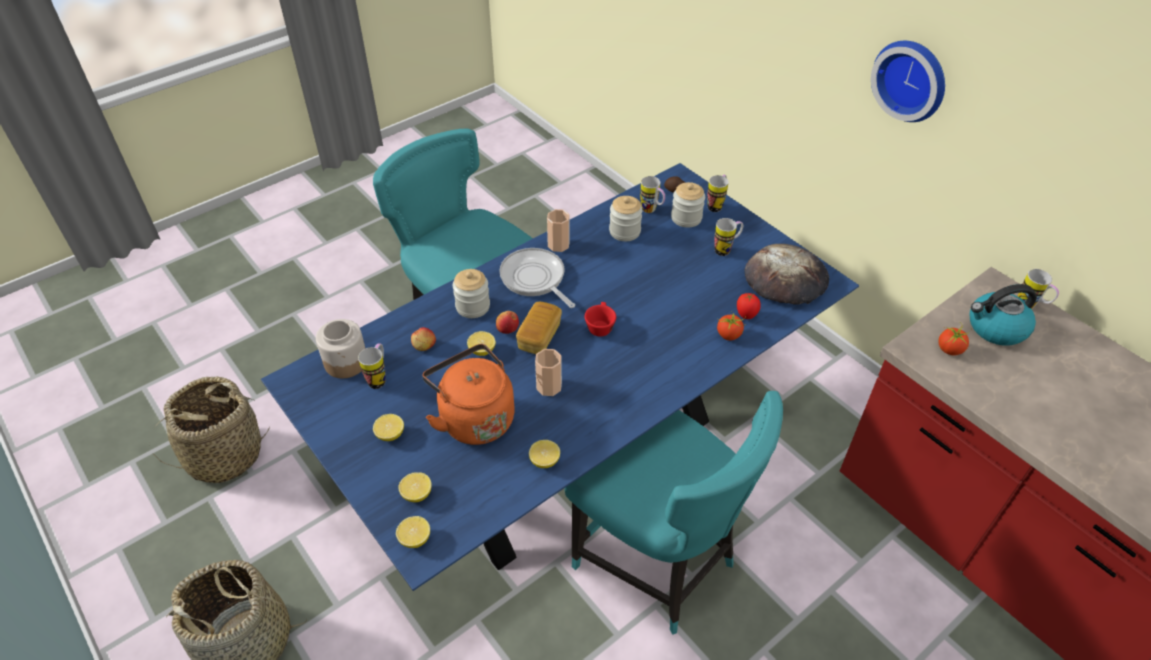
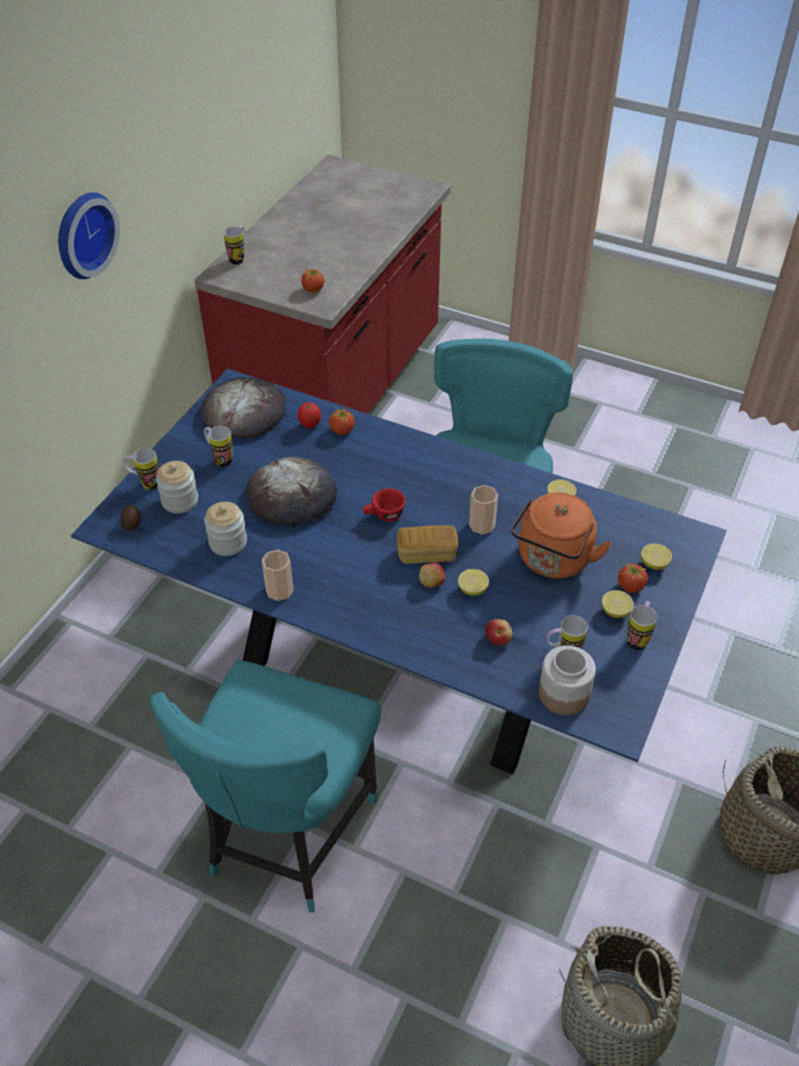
camera: 115 degrees left, 0 degrees up
lemon [396,516,430,548] -> none
jar [453,269,490,318] -> none
frying pan [499,248,575,308] -> none
mug [640,176,665,213] -> mug moved to [627,601,657,651]
kettle [970,284,1037,346] -> none
none -> bread [246,457,337,526]
none -> tomato [618,562,649,593]

